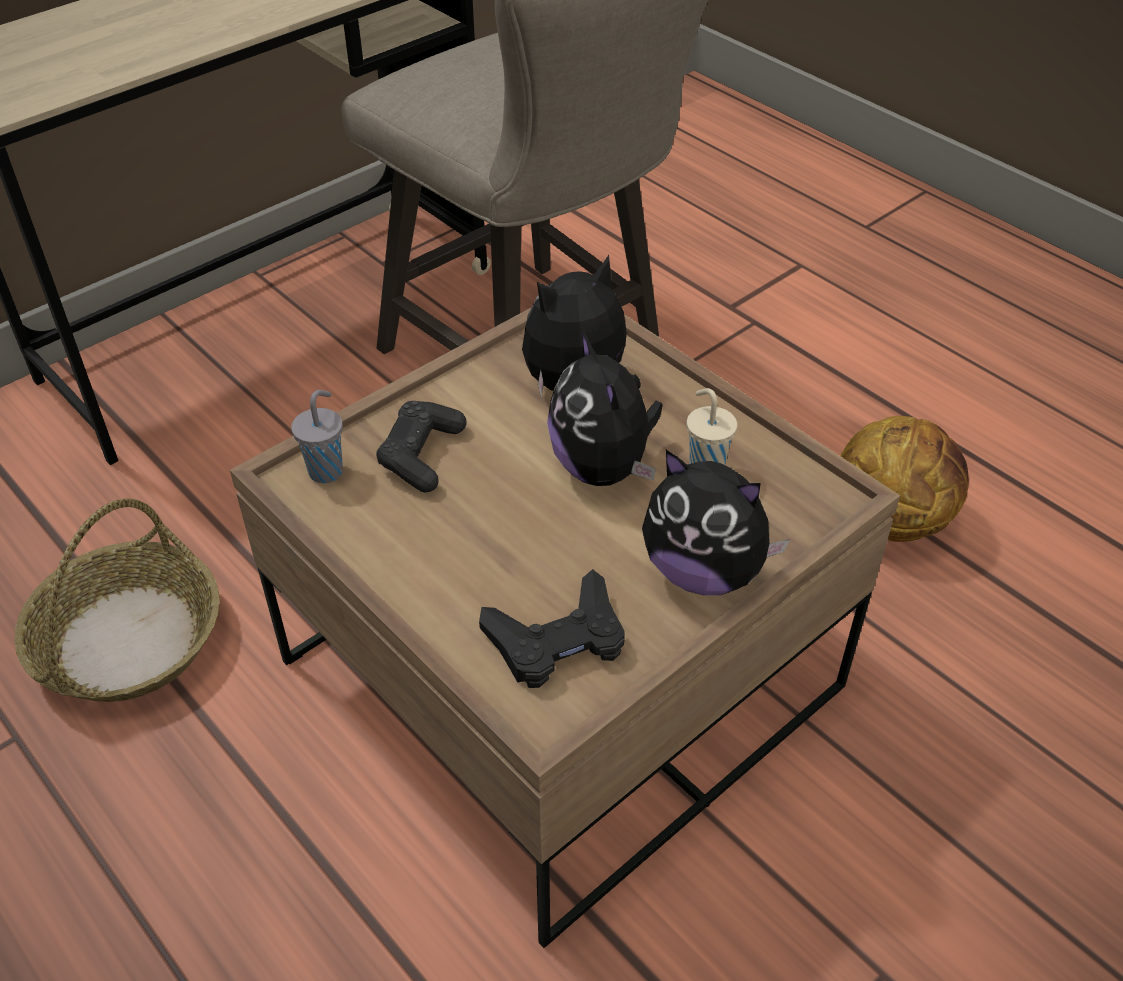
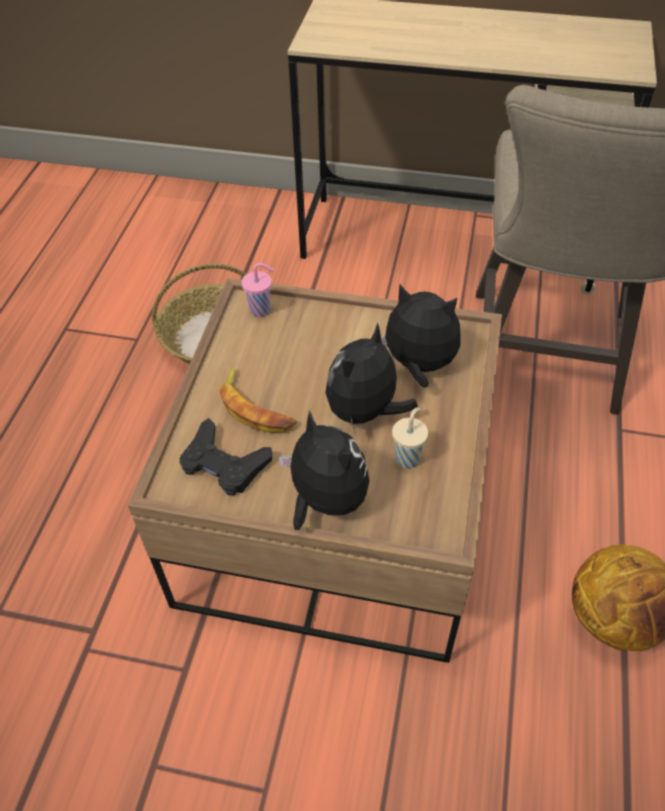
camera: 55 degrees right, 5 degrees up
grey cup [291,390,343,483] -> pink cup [241,263,274,317]
black game controller [376,401,467,492] -> none
plush toy [642,450,790,595] -> plush toy turned 150 degrees clockwise [278,410,370,530]
none -> banana [219,365,297,432]

